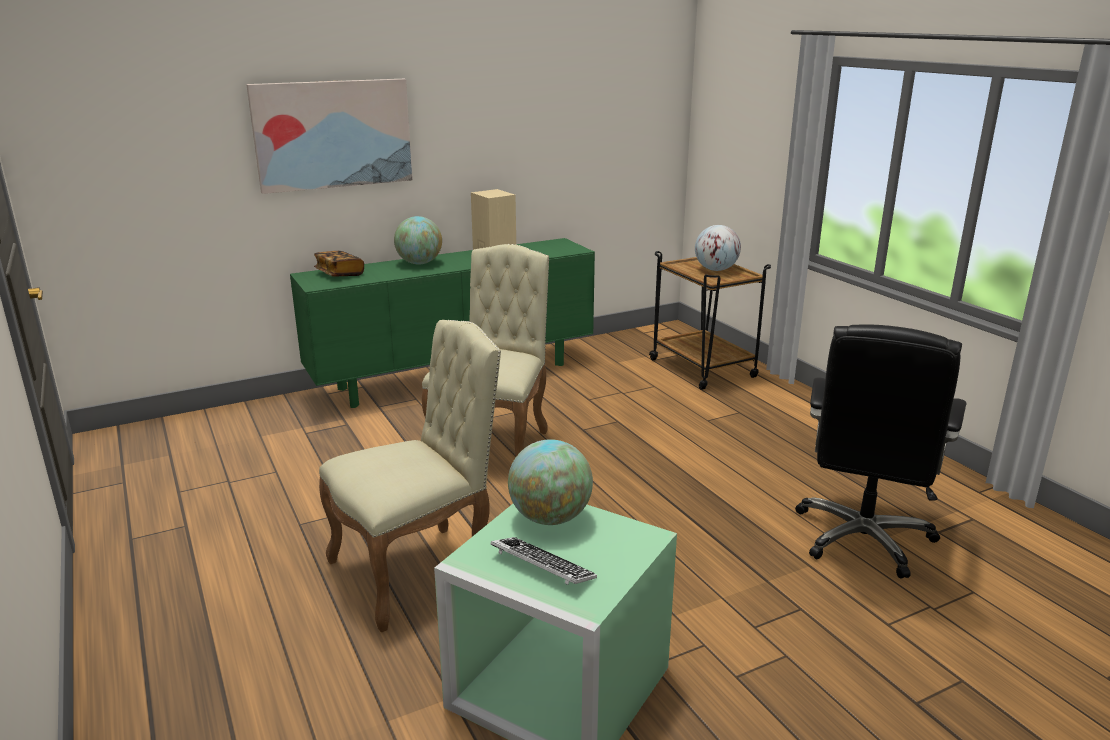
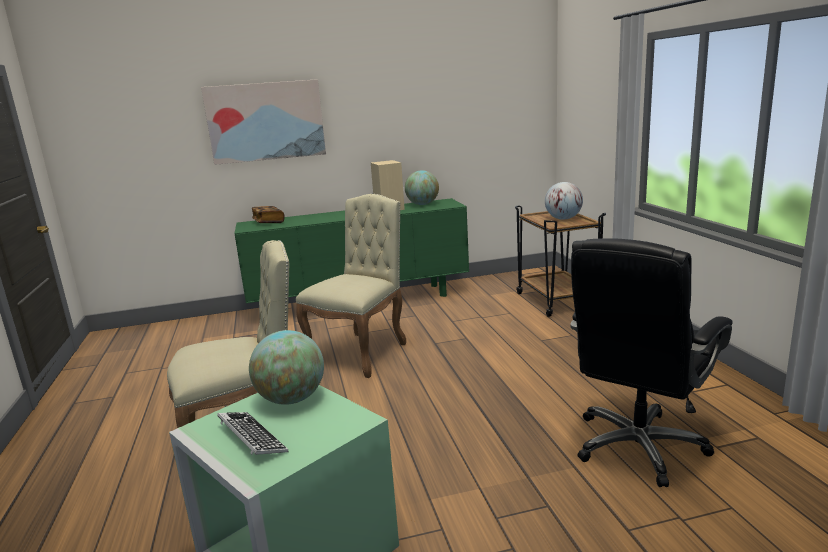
camera: 15 degrees right, 5 degrees down
globe [394,216,442,264] -> globe moved to [405,170,439,205]

